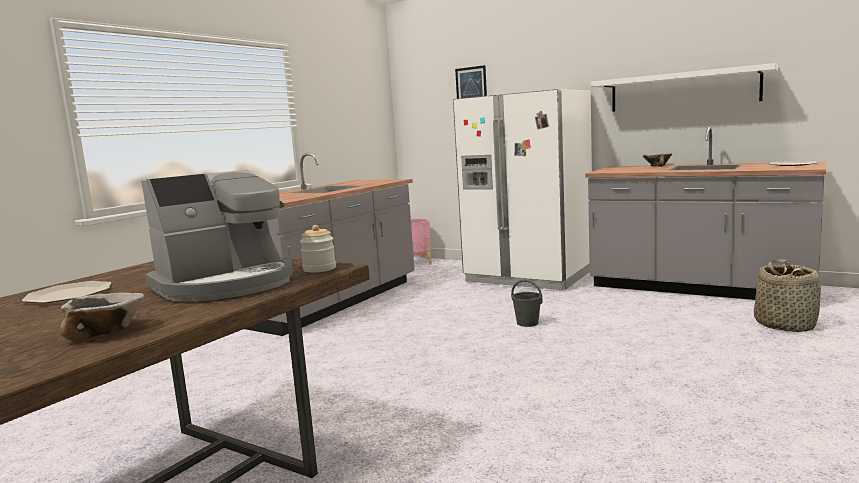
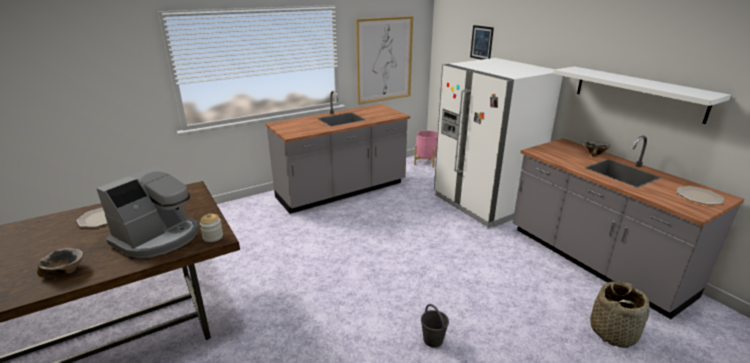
camera: 25 degrees right, 15 degrees up
coffee machine [141,170,292,302] -> coffee machine turned 45 degrees counterclockwise [96,166,199,258]
grey bucket [511,279,543,327] -> grey bucket moved to [421,304,449,348]
none -> picture [356,16,413,104]

